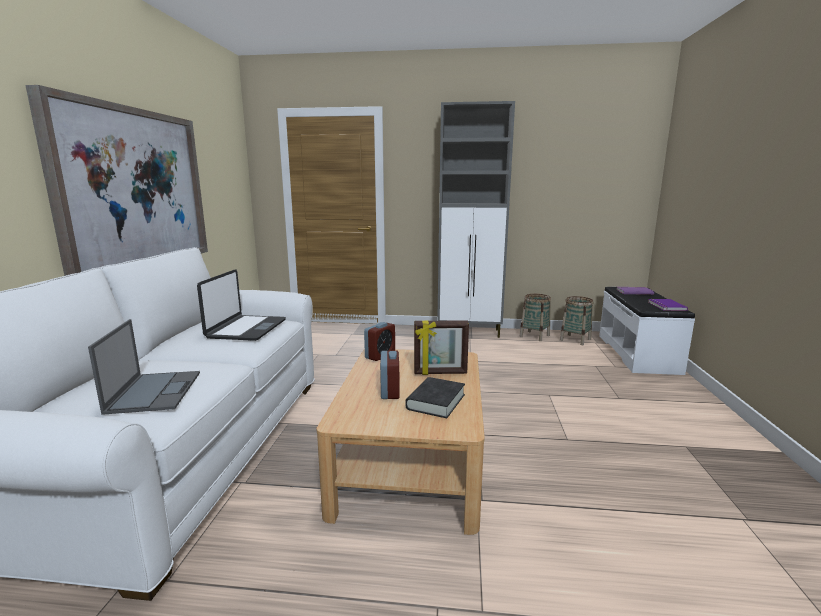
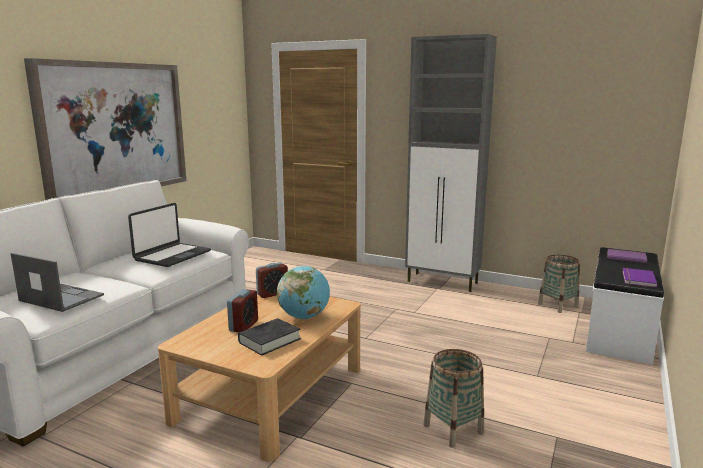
camera: 20 degrees right, 0 degrees up
laptop [88,319,200,415] -> laptop turned 75 degrees counterclockwise [10,253,104,312]
picture frame [414,320,469,375] -> globe [277,266,330,319]
basket [519,294,551,341] -> basket moved to [423,349,484,448]

